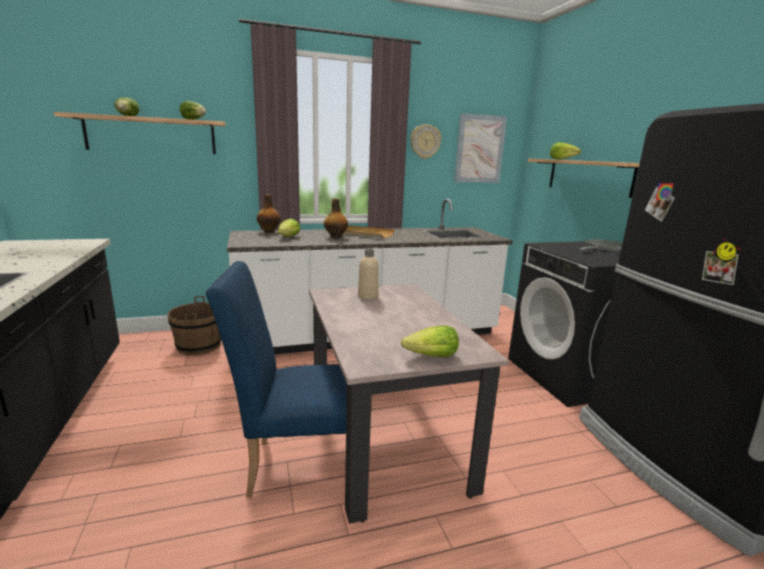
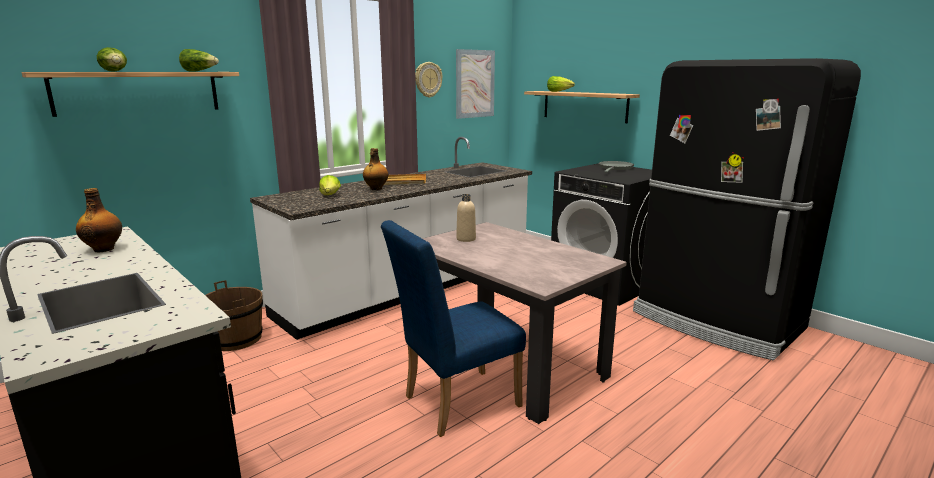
camera: 25 degrees left, 0 degrees up
bottle [257,194,281,233] -> bottle moved to [76,188,122,252]
lettuce [401,326,459,357] -> none

